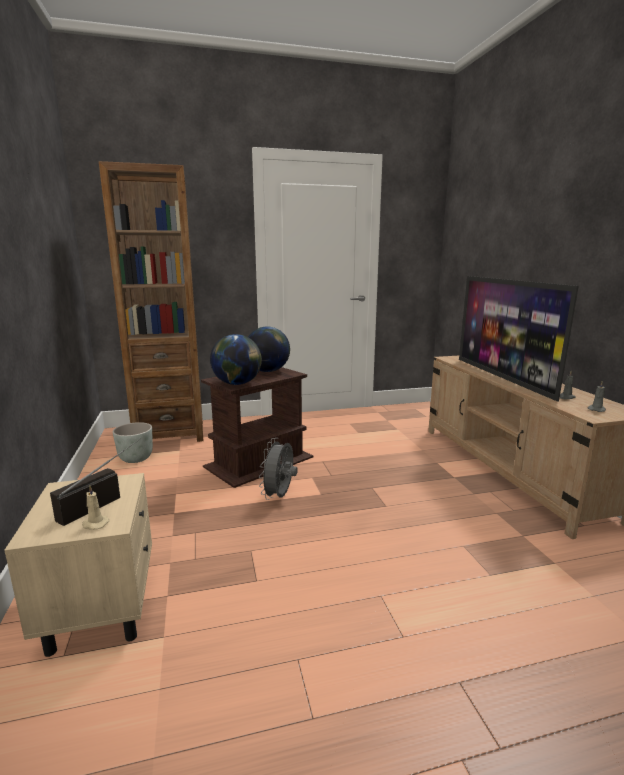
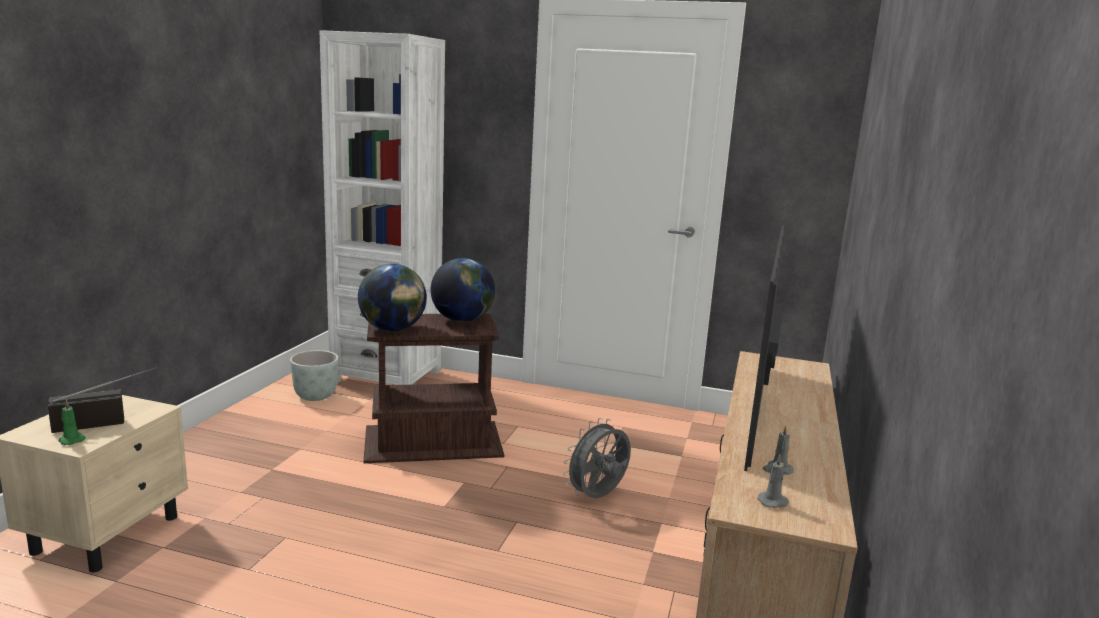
camera: 30 degrees right, 0 degrees up
beige candle [82,486,109,530] -> green candle [58,400,86,445]
brown bookcase [99,161,203,442] -> white bookcase [320,30,445,385]
grey fan [259,438,298,500] -> grey fan moved to [563,418,631,498]

